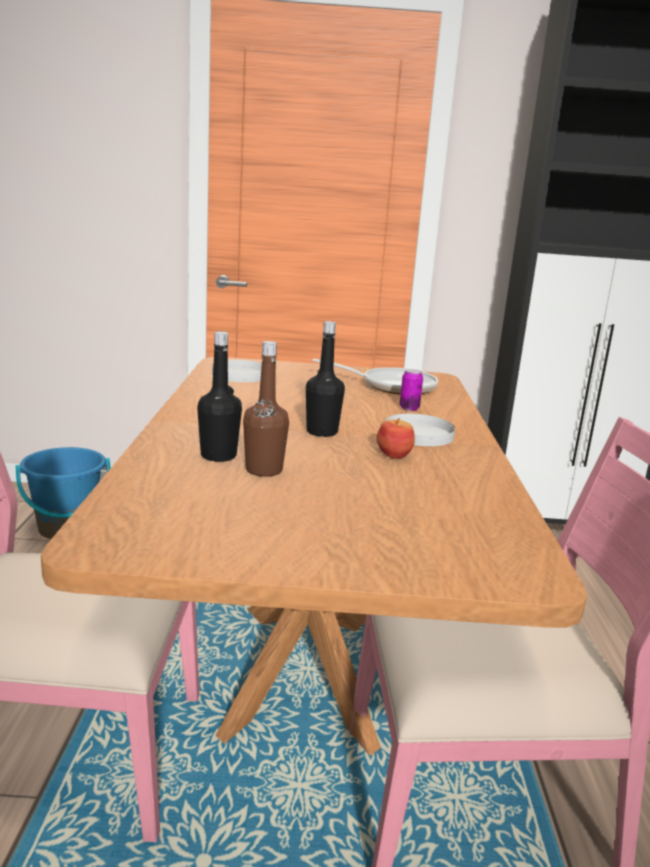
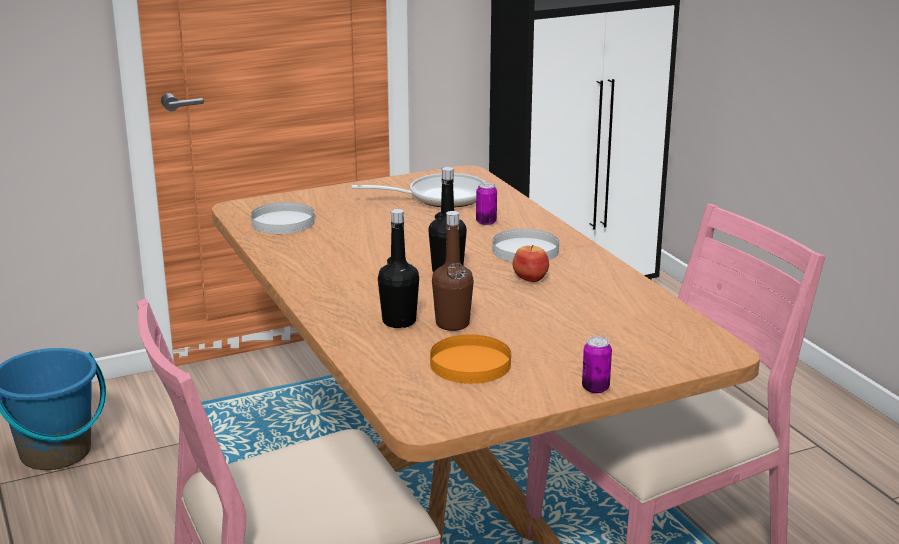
camera: 25 degrees left, 5 degrees up
none -> orange plate [430,335,511,384]
none -> can [582,336,612,393]

